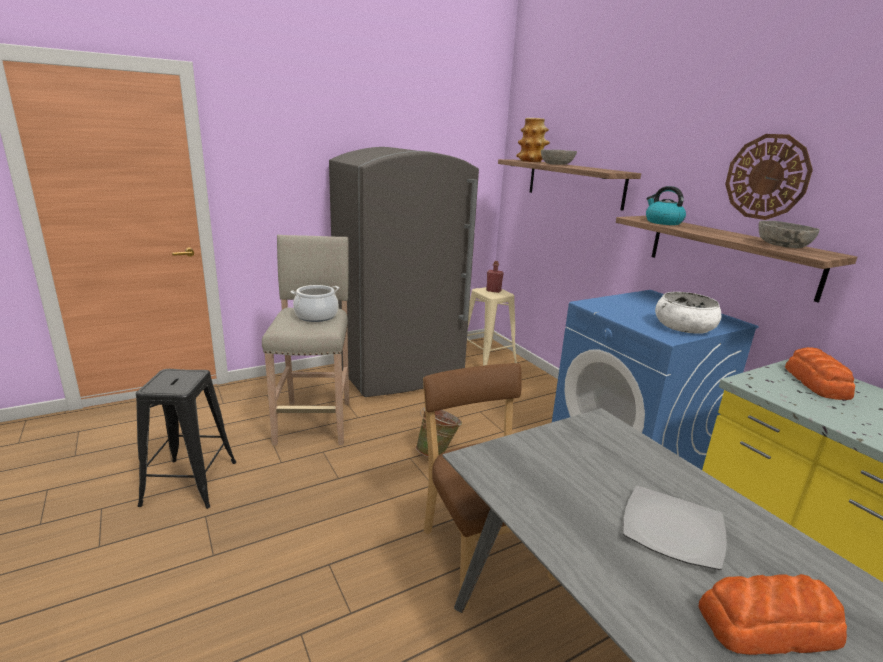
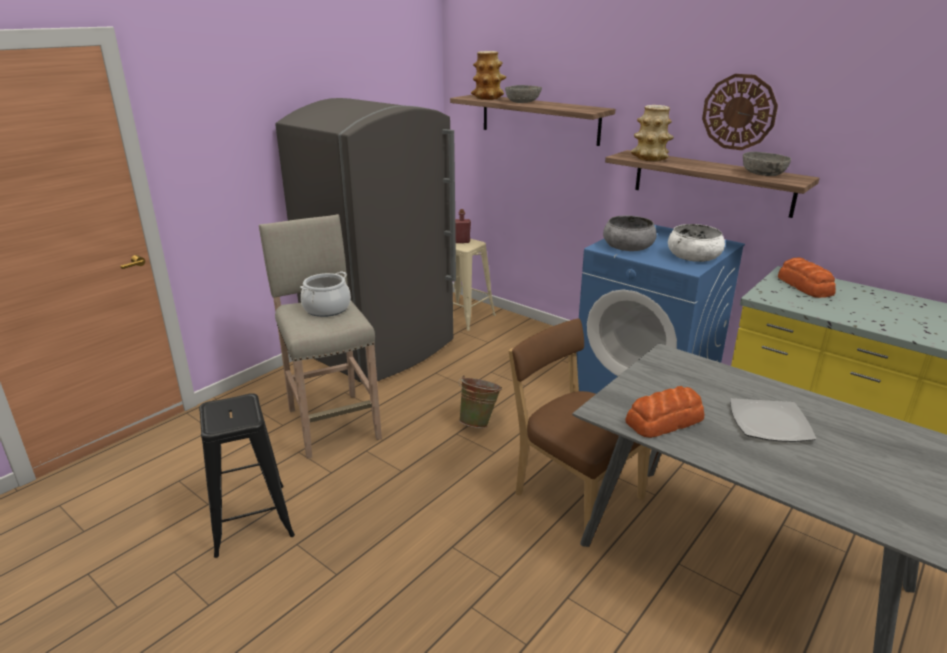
camera: 20 degrees left, 5 degrees up
kettle [646,186,686,225] -> vase [631,105,674,161]
bread [698,574,847,655] -> bread moved to [625,386,704,438]
none -> grey bowl [603,215,656,251]

